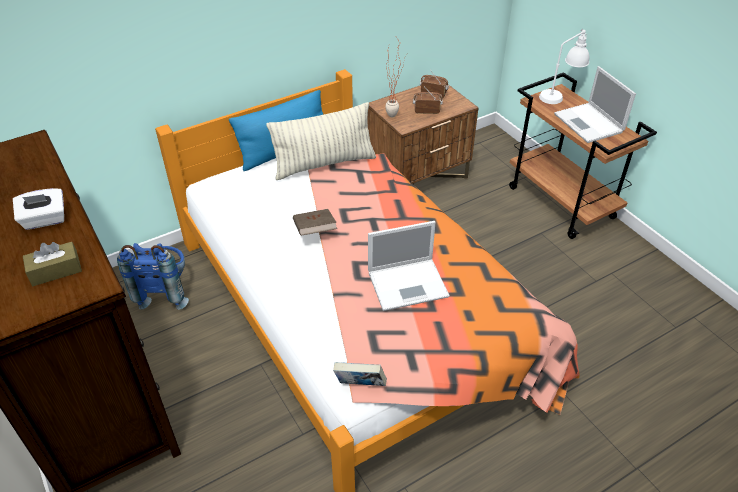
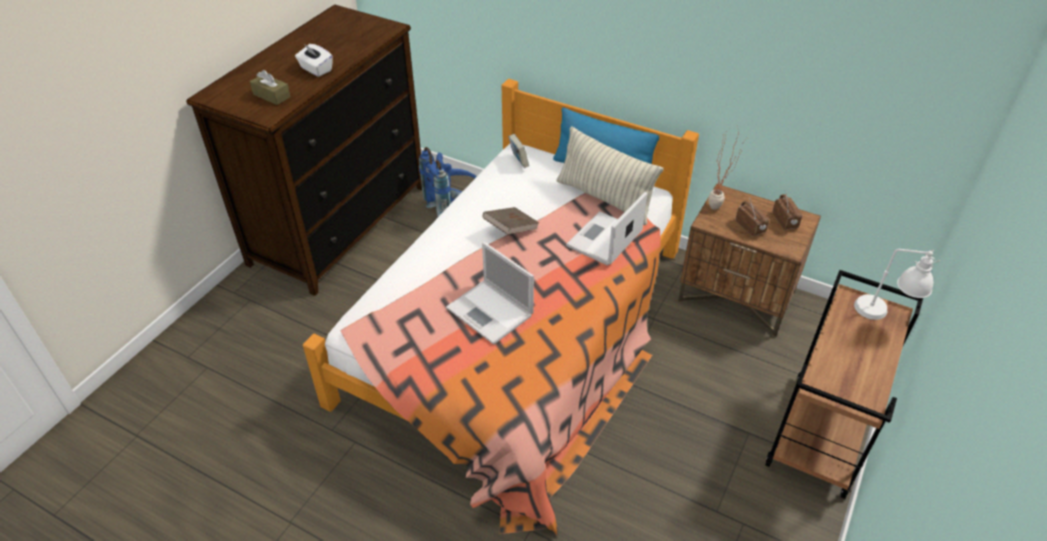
camera: 60 degrees right, 0 degrees up
book [333,362,387,386] -> book moved to [508,134,529,168]
laptop [554,66,636,143] -> laptop moved to [566,192,647,266]

